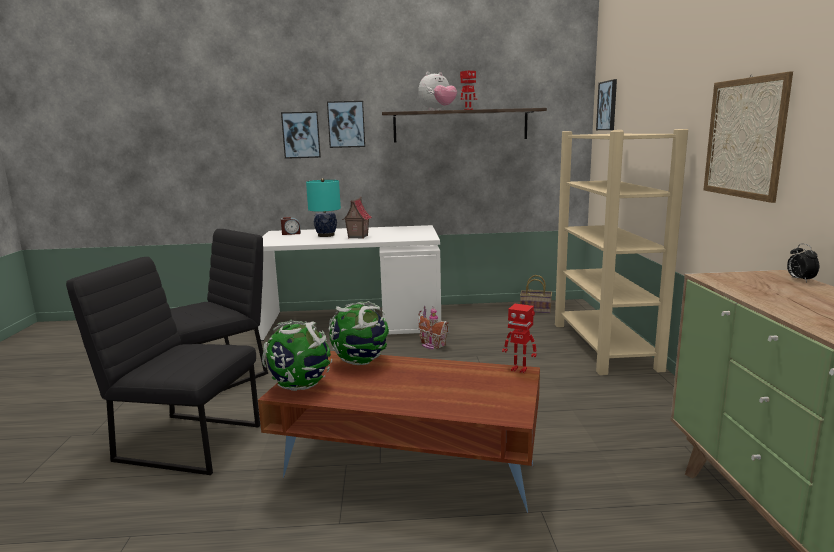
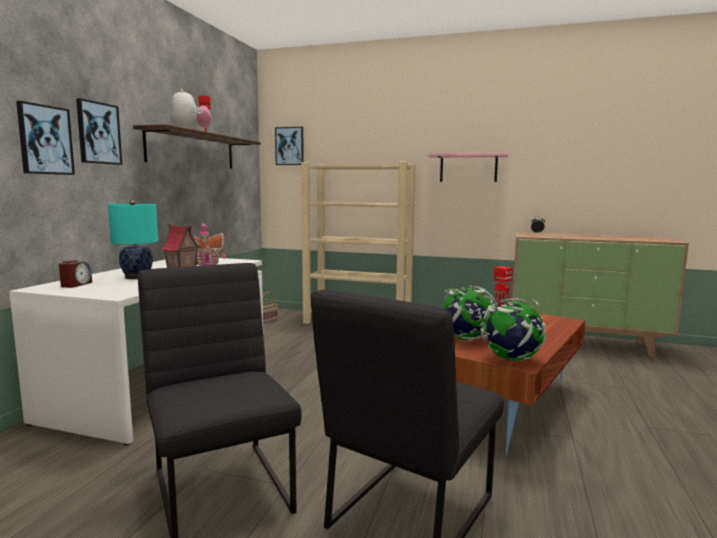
camera: 70 degrees left, 5 degrees down
toy house [418,306,449,350] -> toy house moved to [190,221,226,266]
picture [703,71,793,203] -> pink shelf [427,152,509,182]

